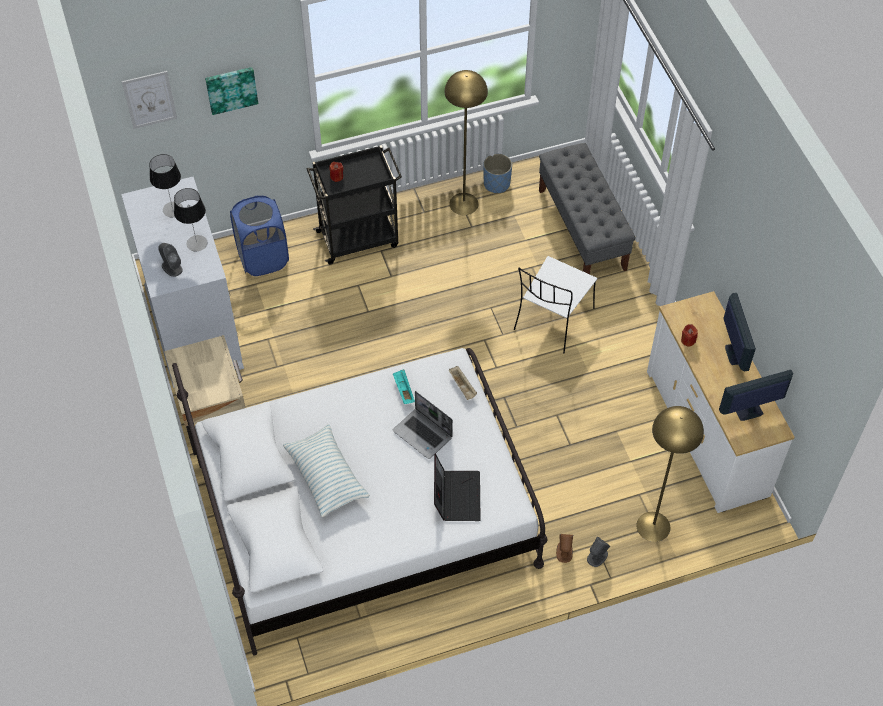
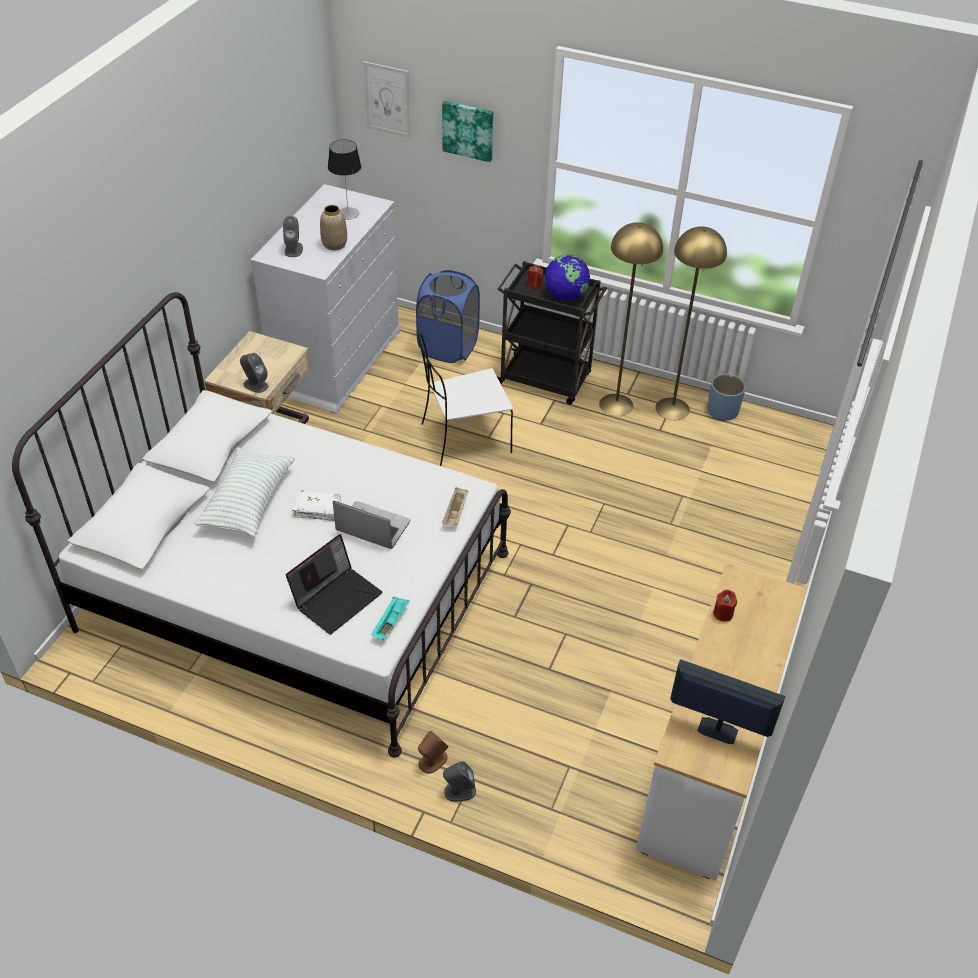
camera: 40 degrees right, 10 degrees down
table lamp [174,188,207,251] -> vase [320,205,347,250]
turquoise tray [393,369,415,404] -> turquoise tray moved to [371,596,410,640]
laptop [393,391,453,459] -> laptop turned 120 degrees clockwise [333,501,410,549]
white chair [514,256,597,353] -> white chair moved to [418,334,513,466]
grey bench [539,143,636,274] -> none
yellow floor lamp [637,406,704,542] -> yellow floor lamp moved to [599,222,663,416]
monitor [723,293,756,371] -> none
none -> grey speaker [240,353,269,393]
none -> white book [292,490,341,521]
none -> globe [544,254,590,301]

